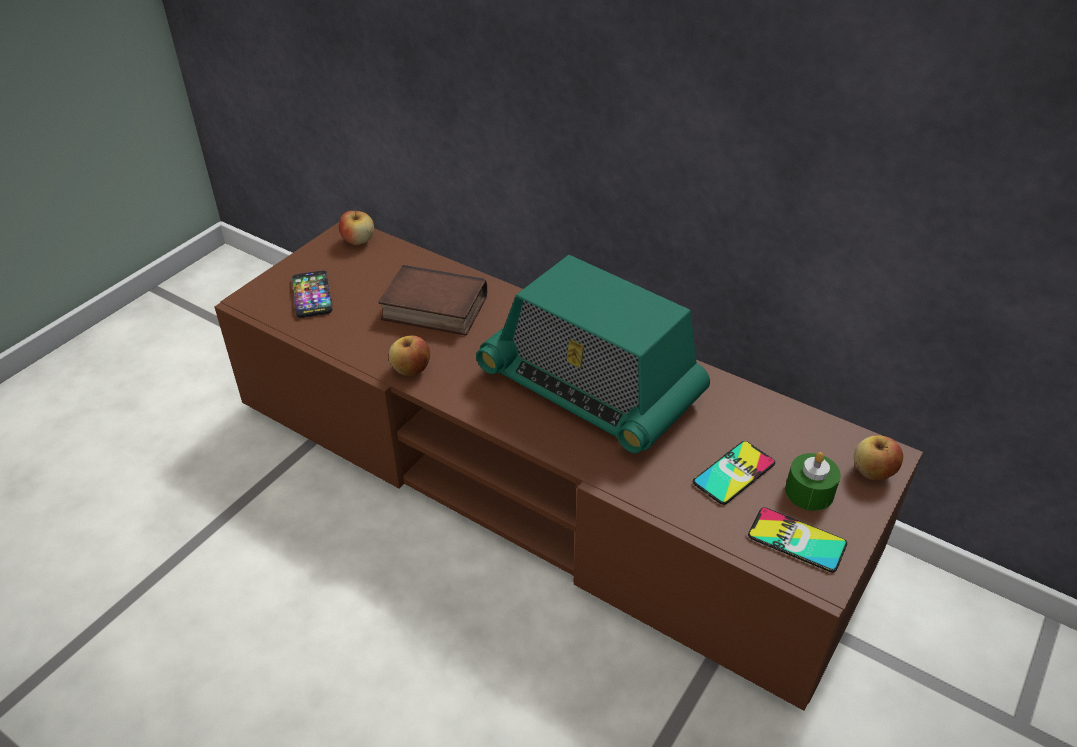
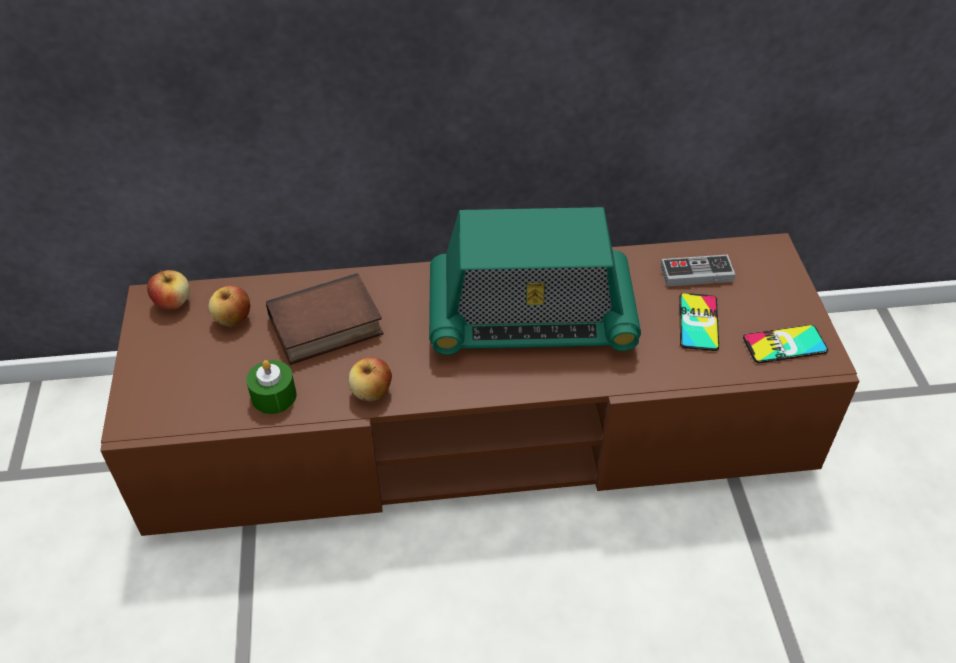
camera: 40 degrees left, 5 degrees up
phone [292,271,332,318] -> none
green candle [785,452,841,511] -> green candle moved to [246,360,297,414]
apple [854,435,903,480] -> apple moved to [208,285,250,327]
none -> game controller [660,254,736,286]

